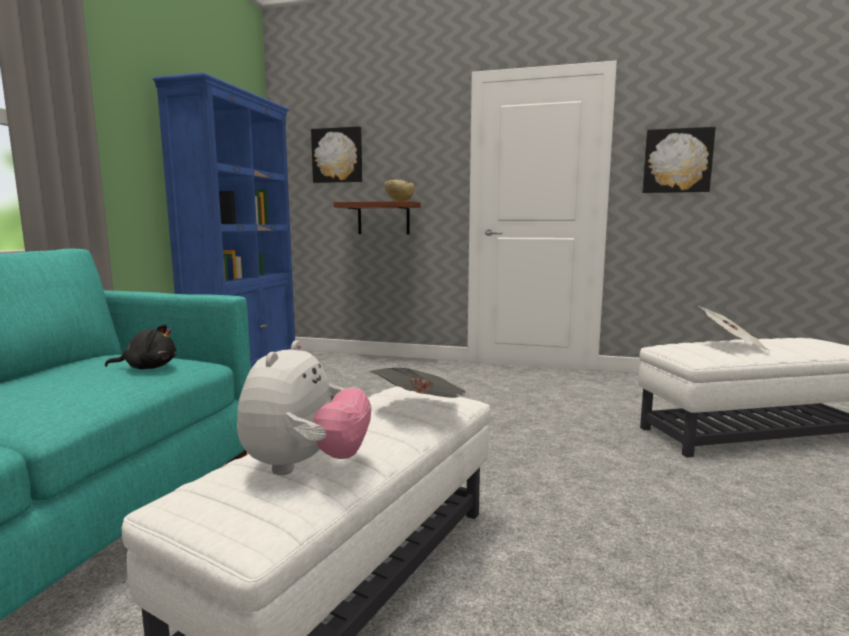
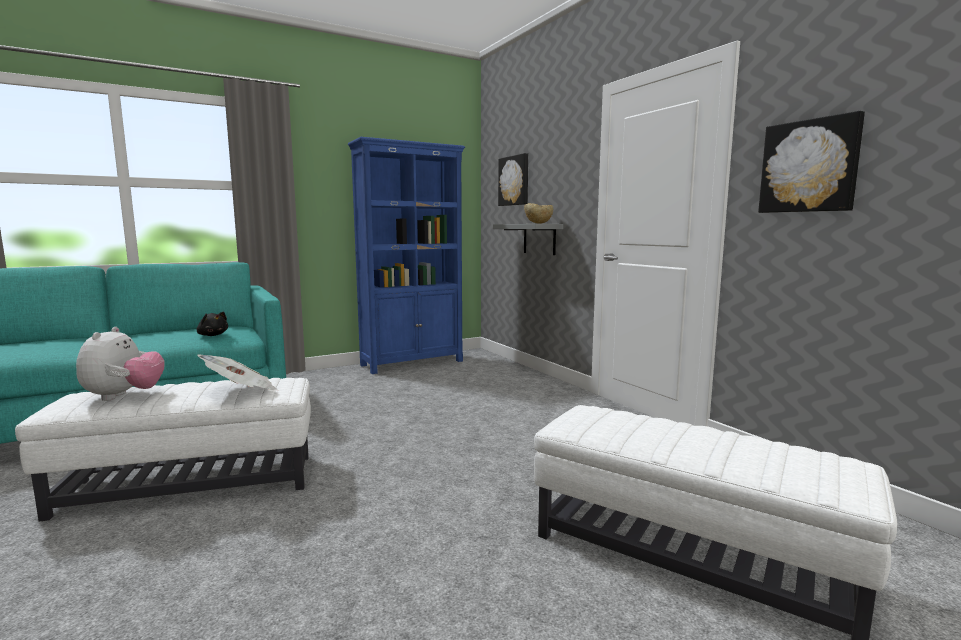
camera: 45 degrees right, 0 degrees up
plush toy [237,340,371,475] -> plush toy turned 60 degrees counterclockwise [76,327,165,401]
brown shelf [334,201,421,234] -> grey shelf [493,224,563,255]
newspaper [699,306,768,350] -> none

